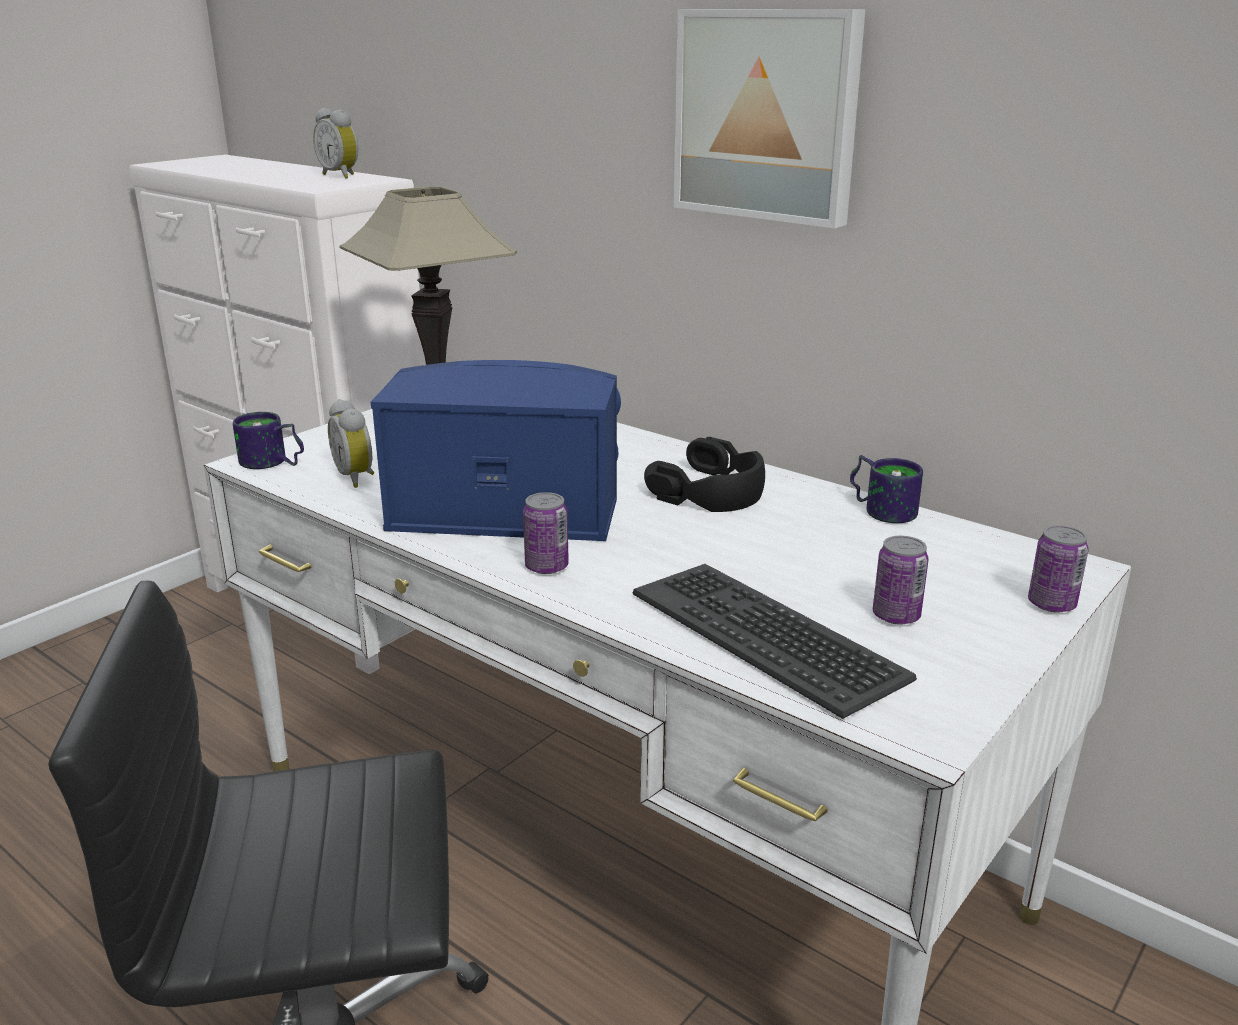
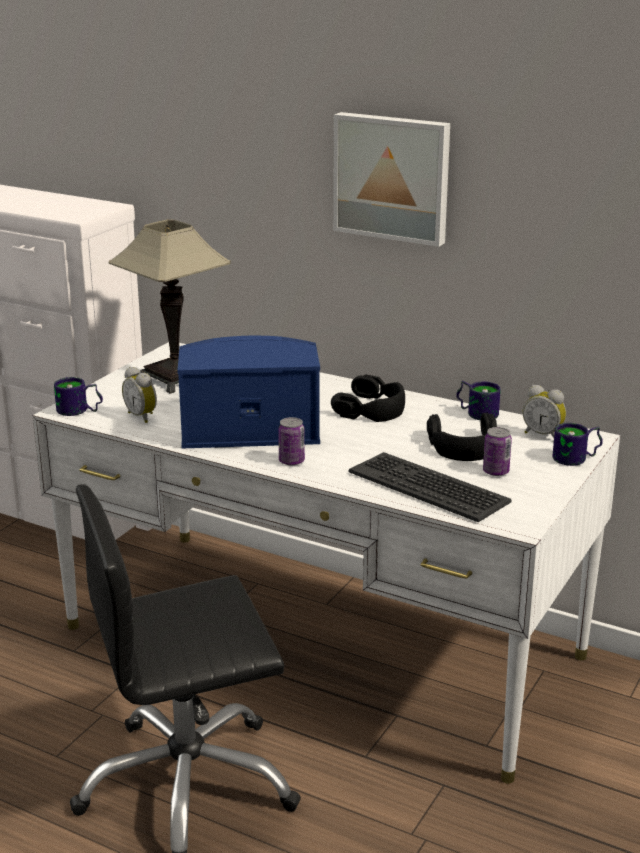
camera: 10 degrees left, 0 degrees up
alarm clock [313,108,359,179] -> alarm clock moved to [523,385,566,438]
can [1028,525,1088,613] -> mug [552,423,603,466]
none -> black headphones [427,413,497,461]

